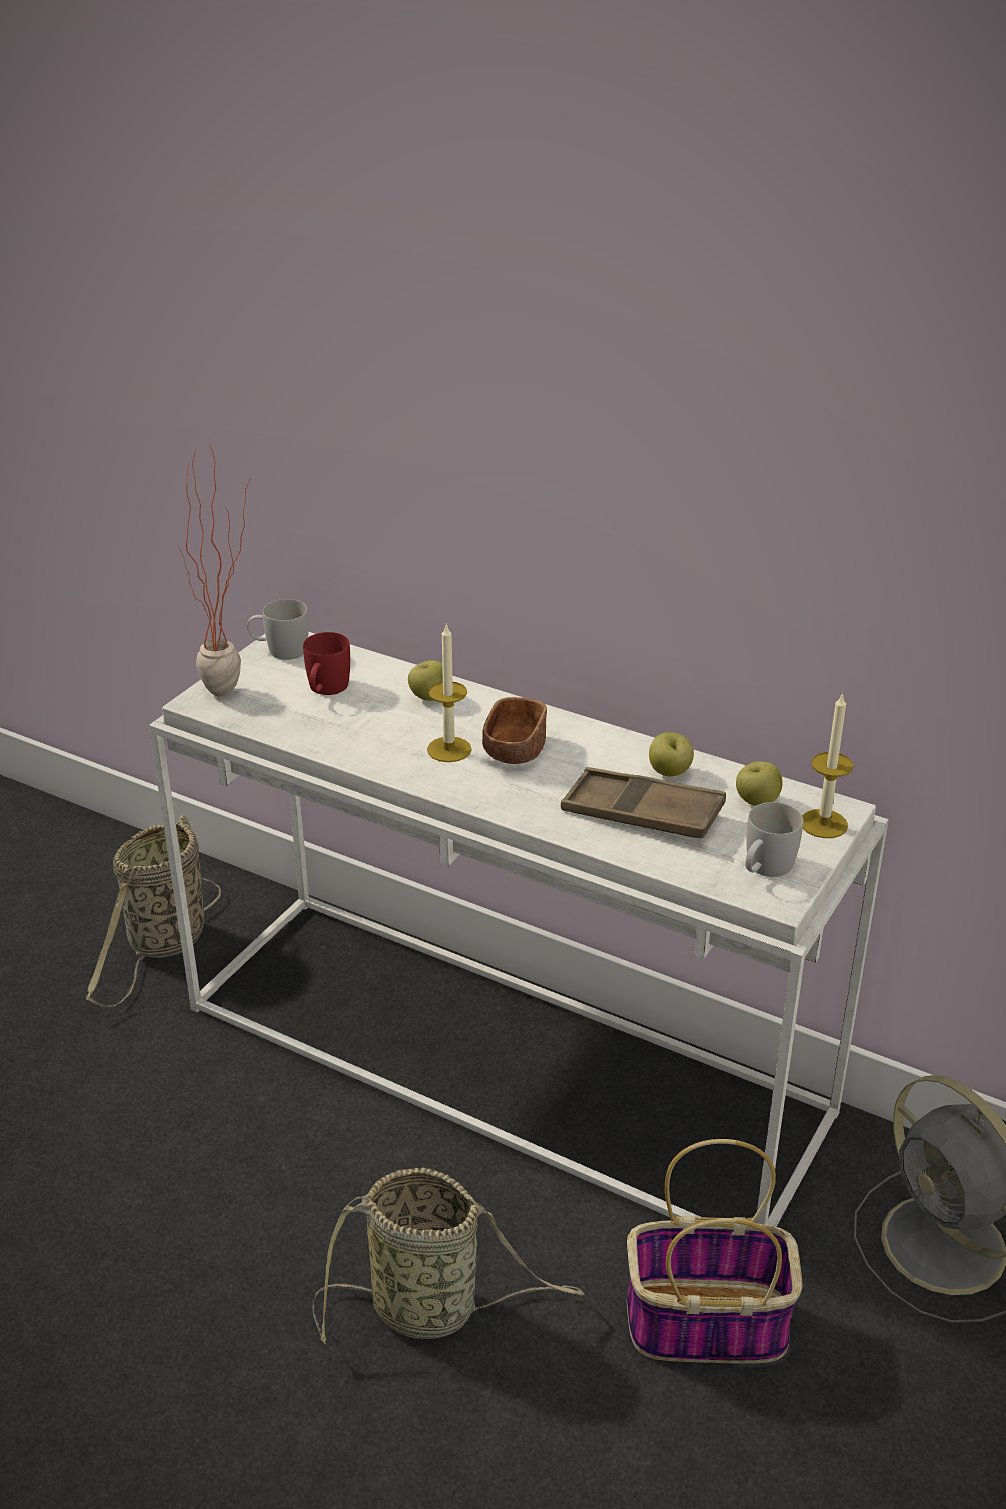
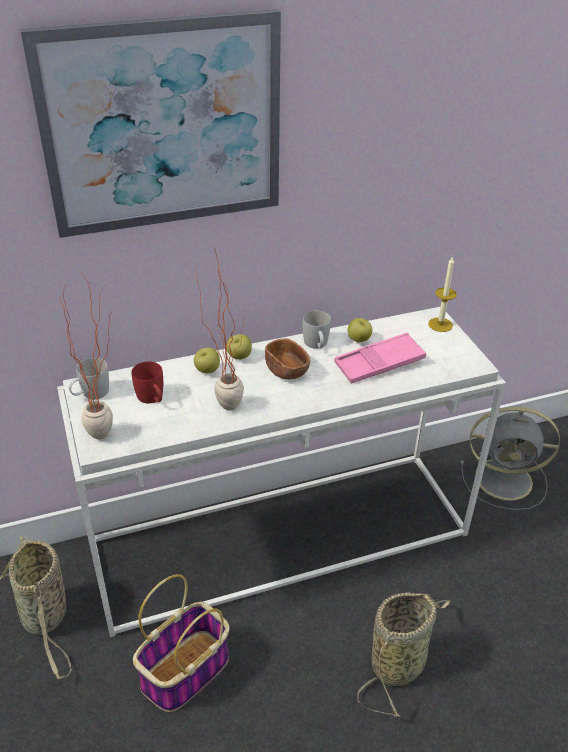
camera: 50 degrees left, 5 degrees up
candle [427,623,472,762] -> none
brown tray [561,767,726,838] -> pink tray [334,332,426,383]
basket [627,1139,803,1364] -> basket moved to [133,574,230,712]
apple [736,761,783,806] -> apple moved to [227,334,252,360]
white mug [745,802,803,877] -> white mug moved to [303,310,331,349]
none -> picture [20,9,281,238]
none -> potted plant [195,250,244,411]

